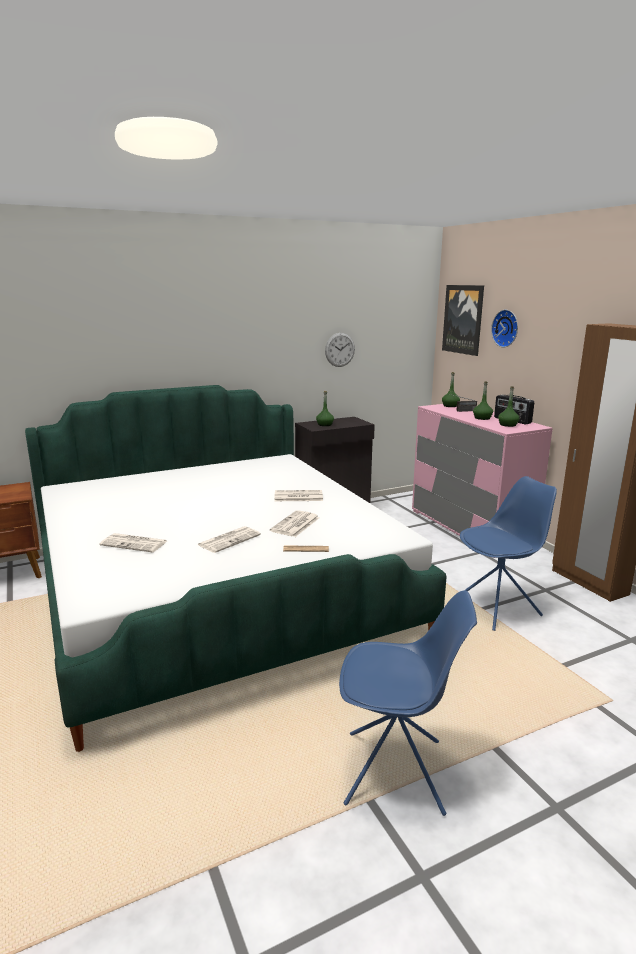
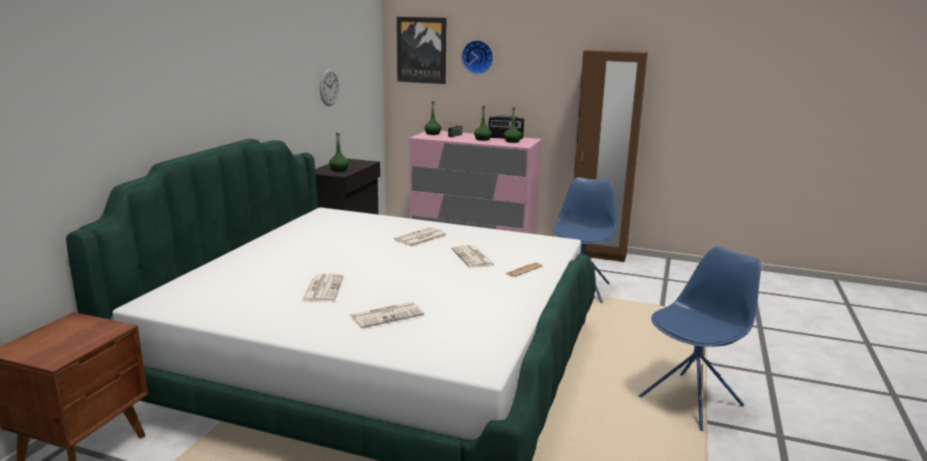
camera: 45 degrees left, 0 degrees up
newspaper [198,526,261,553] -> newspaper moved to [302,274,344,302]

